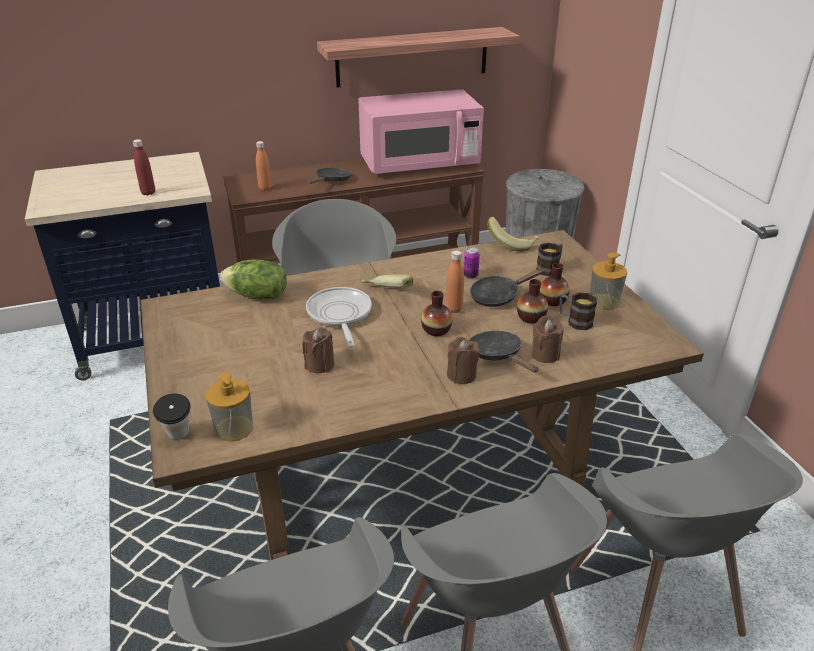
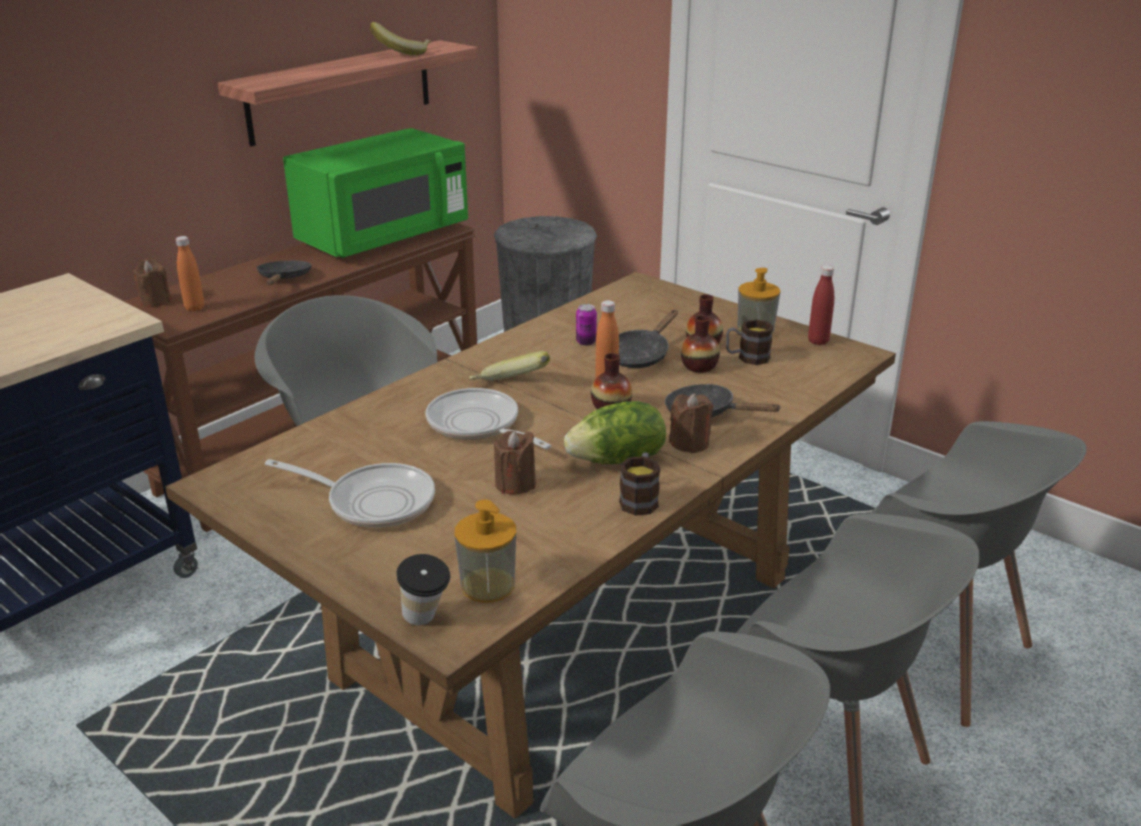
camera: 30 degrees left, 5 degrees down
red bottle [133,139,155,196] -> red bottle moved to [808,265,834,345]
lettuce [220,260,287,300] -> lettuce moved to [564,401,666,464]
pink microwave [358,89,484,174] -> green microwave [283,128,468,258]
banana [487,217,539,252] -> banana moved to [370,22,431,55]
brown candle [531,315,563,363] -> brown candle moved to [133,259,171,308]
mug [536,243,563,276] -> mug moved to [619,452,660,516]
none -> frying pan [265,459,435,528]

